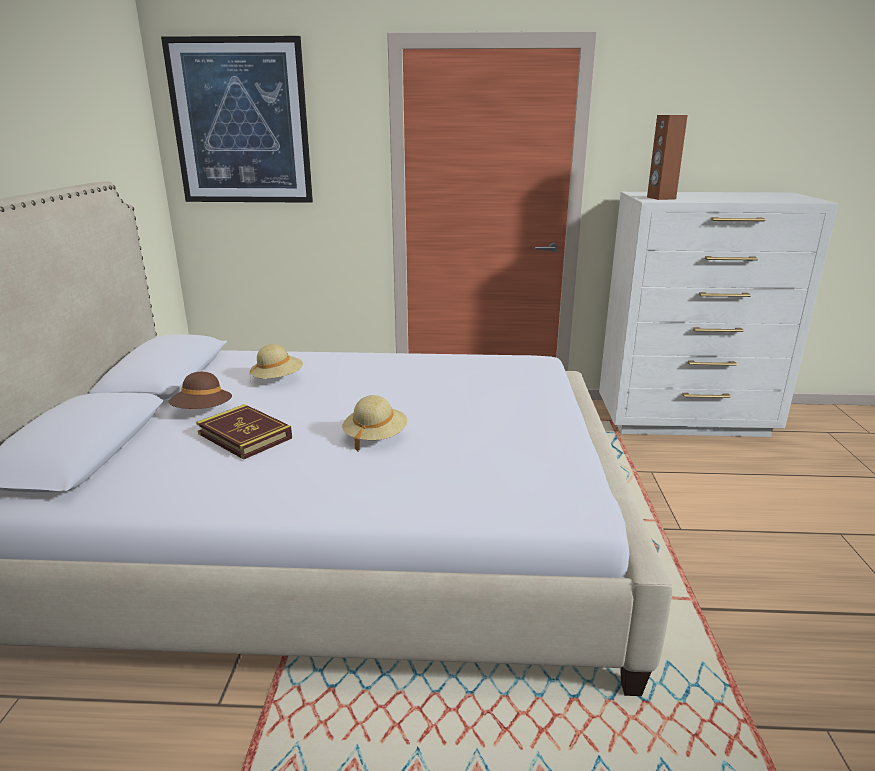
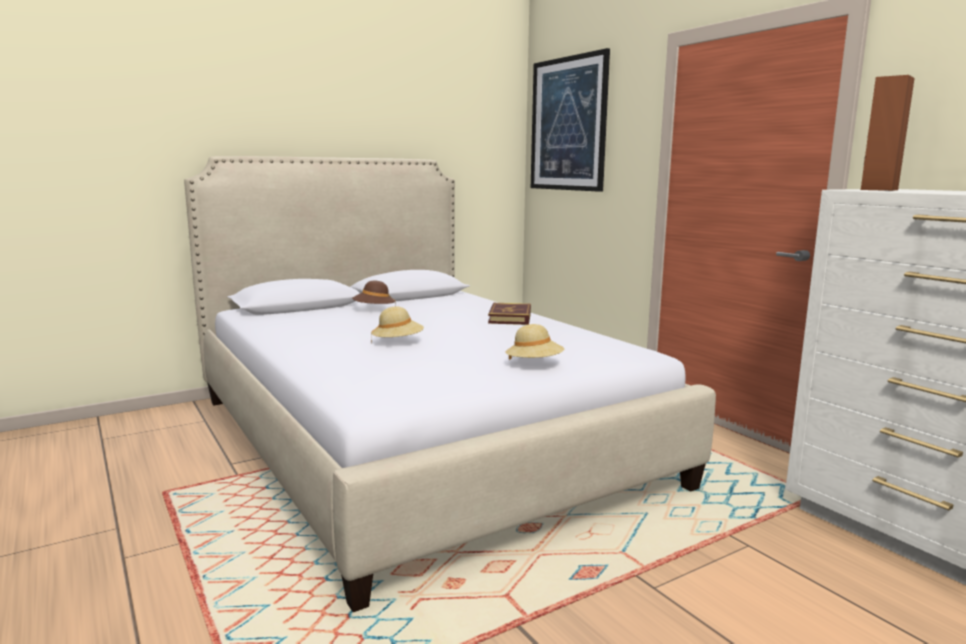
camera: 55 degrees right, 10 degrees down
book [196,404,292,460] -> book moved to [488,303,531,325]
beige hat [250,344,303,381] -> beige hat moved to [505,324,564,360]

